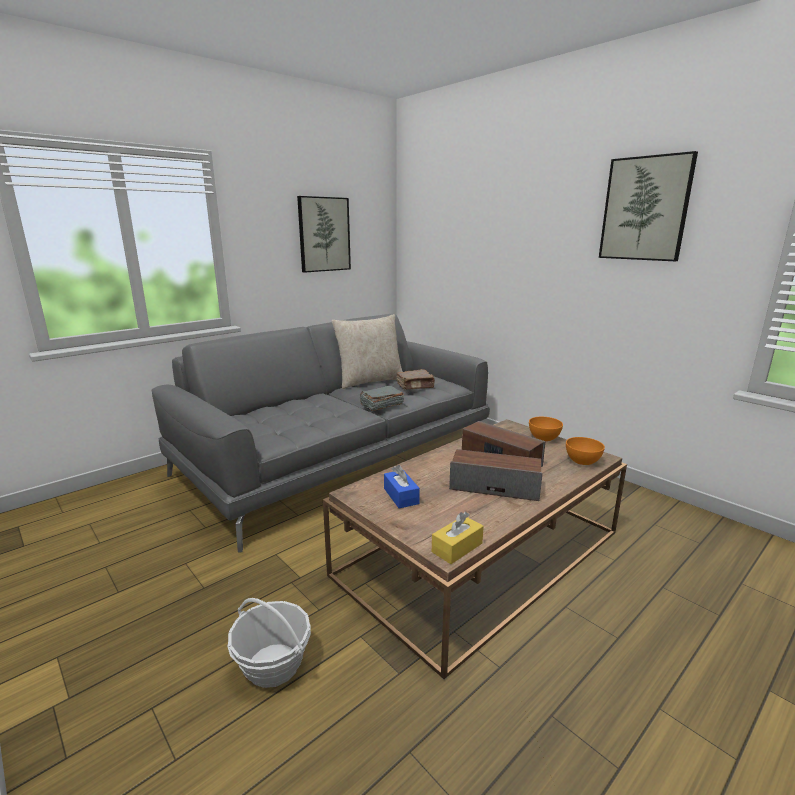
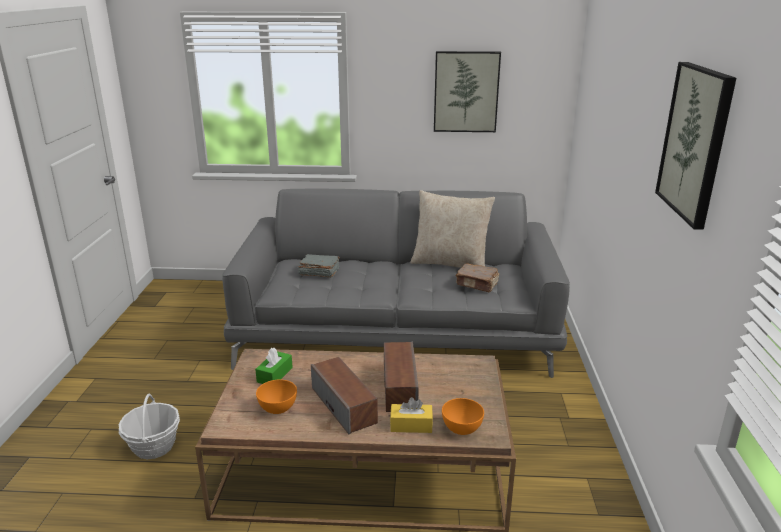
camera: 45 degrees right, 5 degrees up
grey book [360,386,404,412] -> grey book moved to [298,254,340,277]
blue tissue box [384,465,420,508] -> green tissue box [255,348,293,384]
yellow tissue box [432,512,484,564] -> yellow tissue box moved to [390,397,433,433]
orange bowl [529,417,563,441] -> orange bowl moved to [256,379,297,414]

